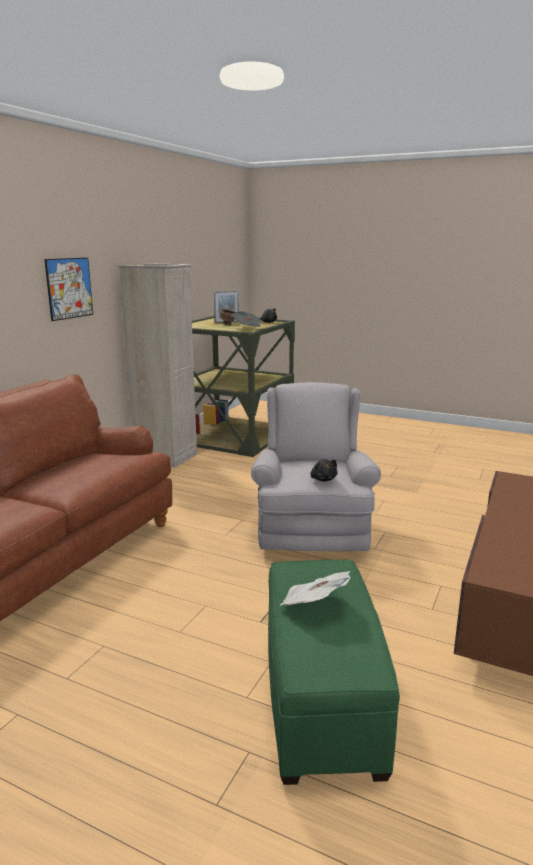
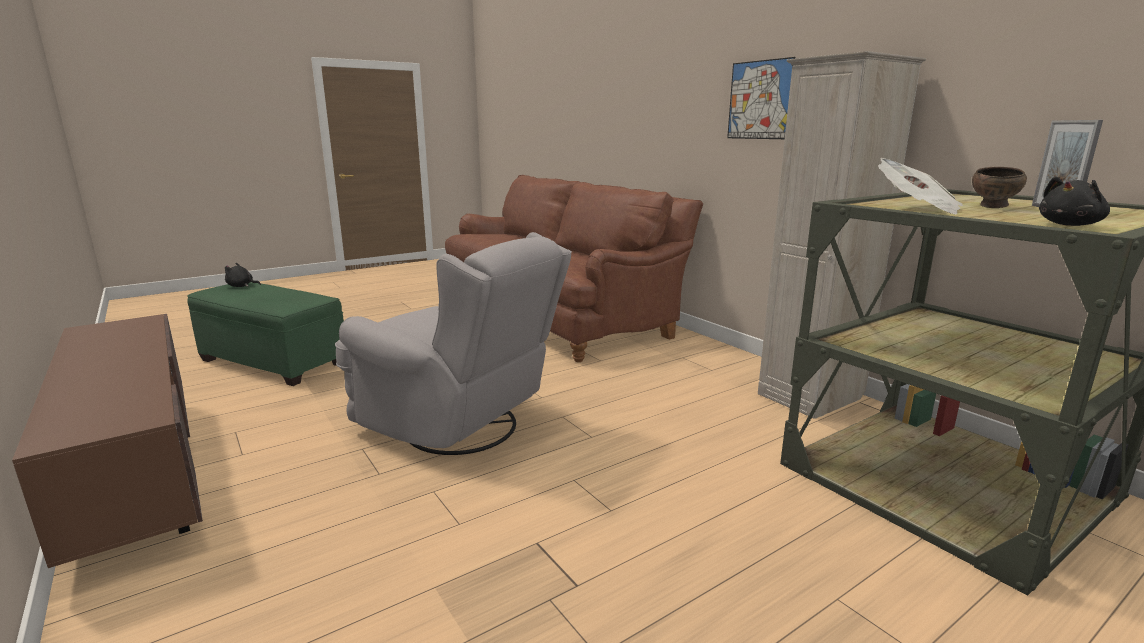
camera: 120 degrees right, 0 degrees up
newspaper [280,571,351,605] -> none
black plush toy [310,460,338,481] -> black plush toy moved to [225,263,261,287]

